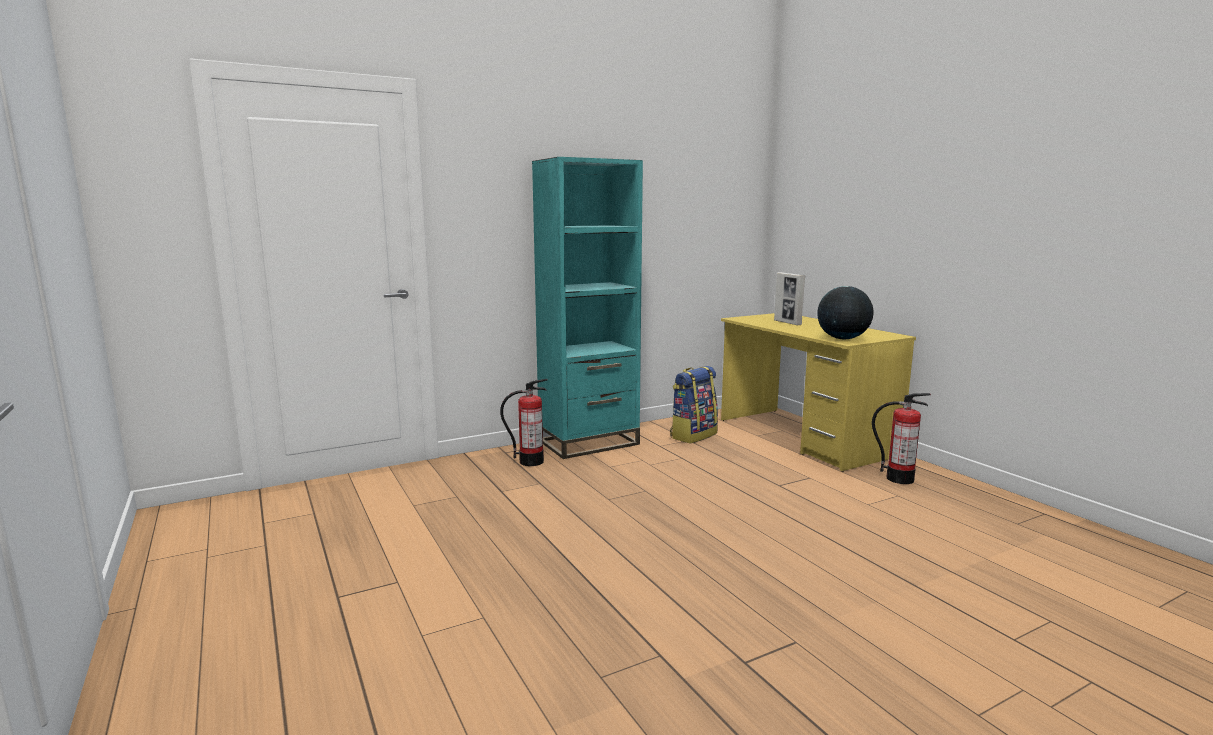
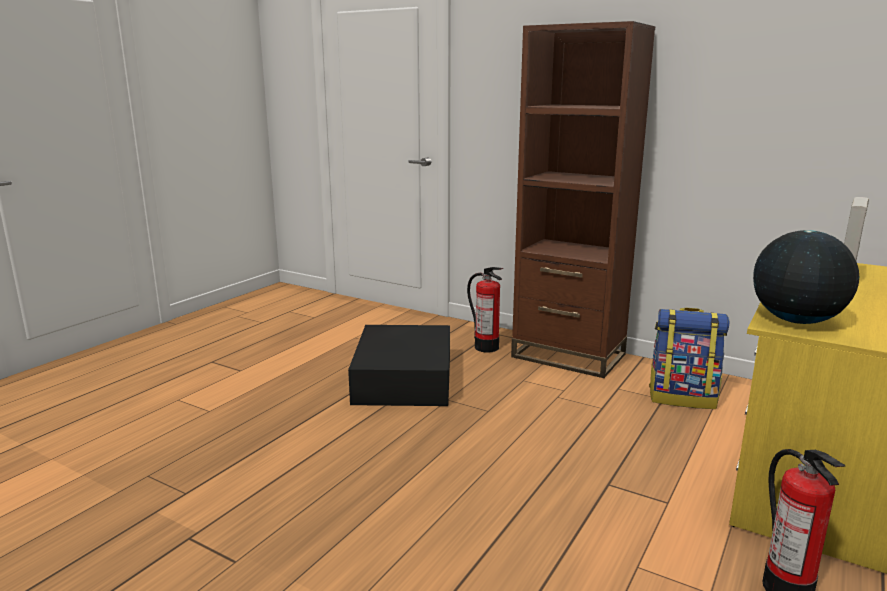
camera: 60 degrees right, 5 degrees up
turquoise bookcase [532,157,643,459] -> brown bookcase [511,21,655,378]
none -> black storage box [348,325,450,406]

